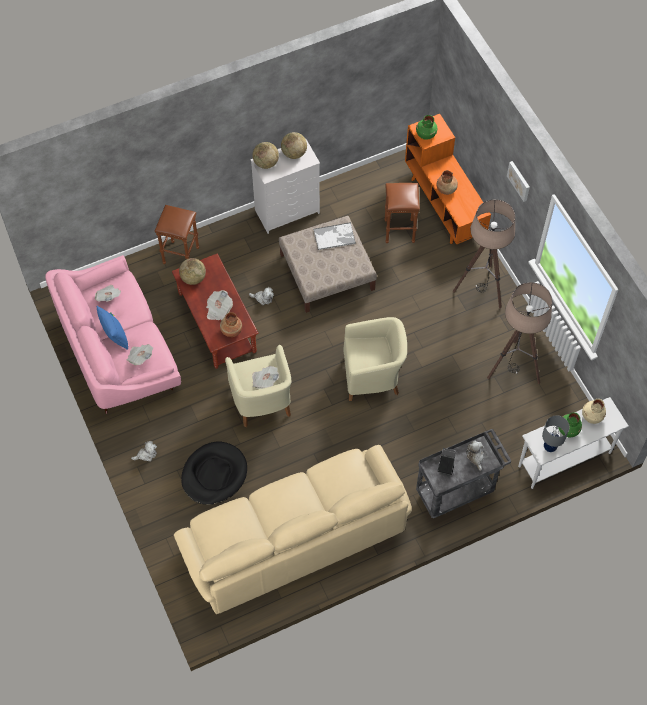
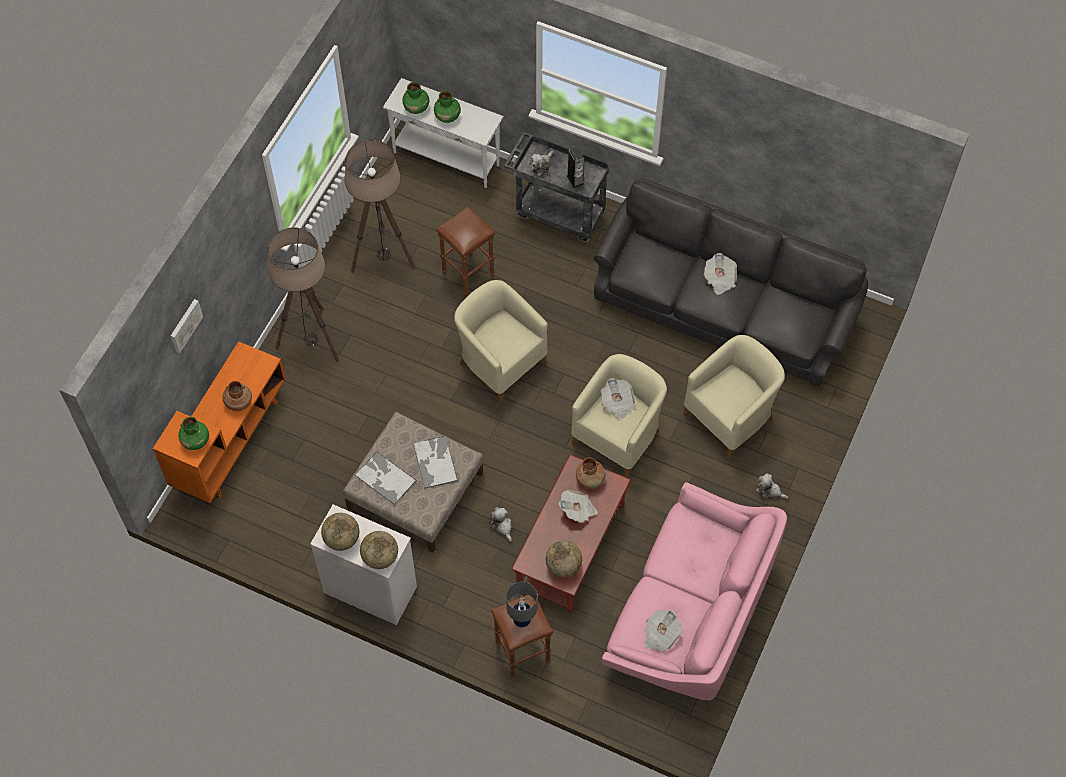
camera: 130 degrees left, 0 degrees up
blue pillow [97,306,128,350] -> none
newspaper [127,344,153,365] -> newspaper moved to [704,253,737,295]
beige sofa [174,445,412,614] -> black sofa [594,179,868,386]
black dog bed [181,441,247,505] -> beige armchair [683,335,785,459]
brown stool [384,183,420,243] -> brown stool moved to [436,207,495,295]
picture [507,161,530,202] -> picture moved to [171,299,203,353]
grey table lamp [542,415,569,452] -> grey table lamp moved to [506,582,537,627]
beige vase [582,399,606,424] -> green vase [403,82,429,114]
none -> tray [413,435,458,489]

